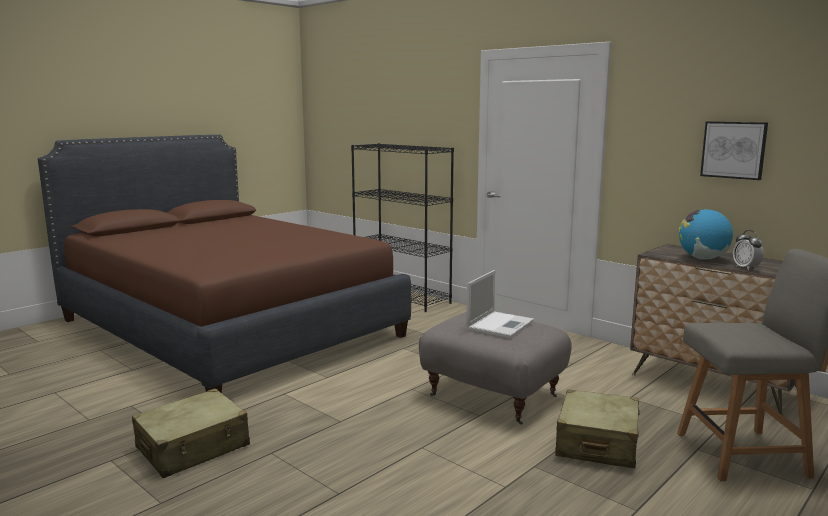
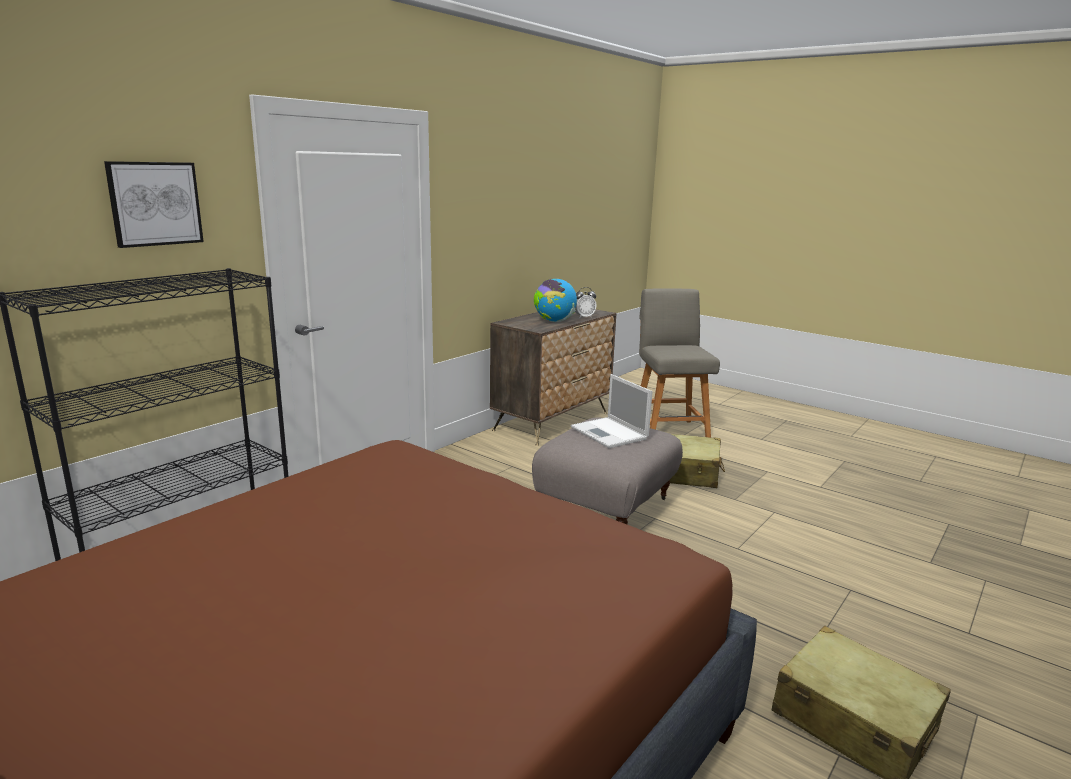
camera: 95 degrees left, 5 degrees up
laptop [466,270,534,338] -> laptop turned 150 degrees counterclockwise [571,374,653,448]
picture [700,121,768,180] -> picture moved to [104,161,204,248]

